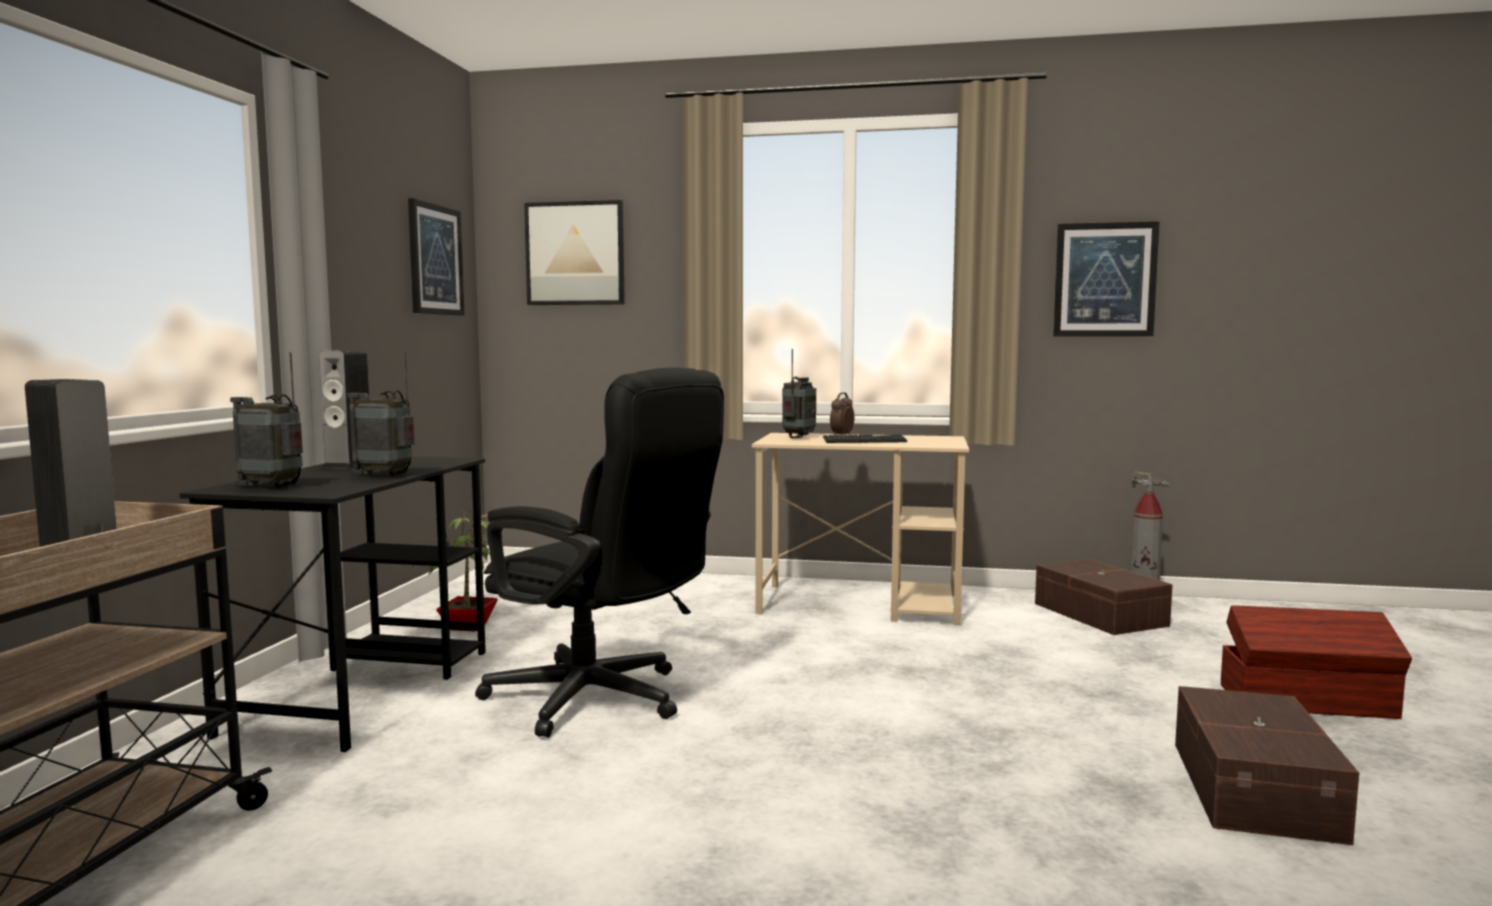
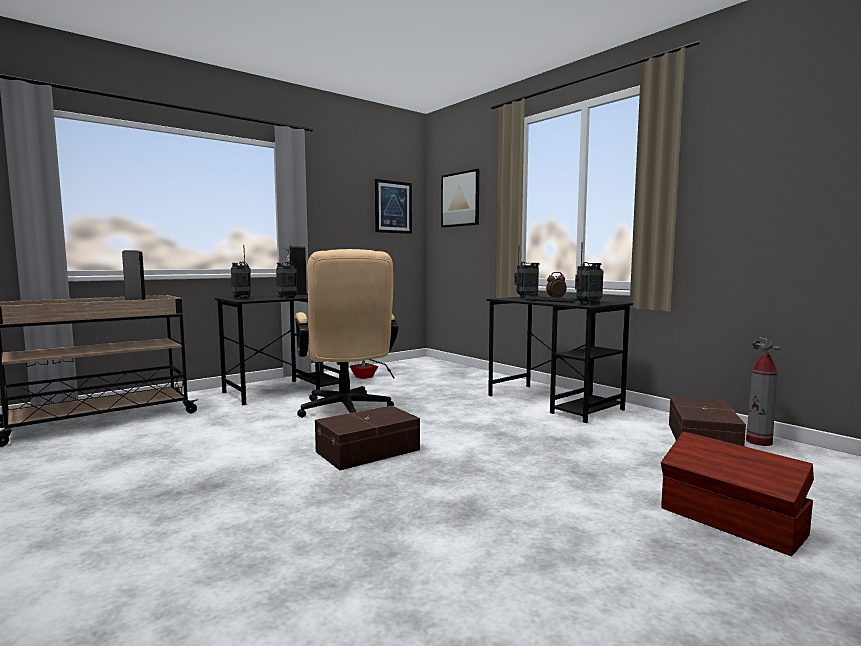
camera: 40 degrees right, 0 degrees up
black office chair [475,367,724,738] -> beige office chair [295,249,398,418]
beige desk [752,433,969,625] -> black desk [487,296,633,423]
picture [1053,221,1159,336] -> none
brown storage box [1175,686,1359,845] -> brown storage box moved to [315,405,420,470]
none -> radio [575,242,604,305]

